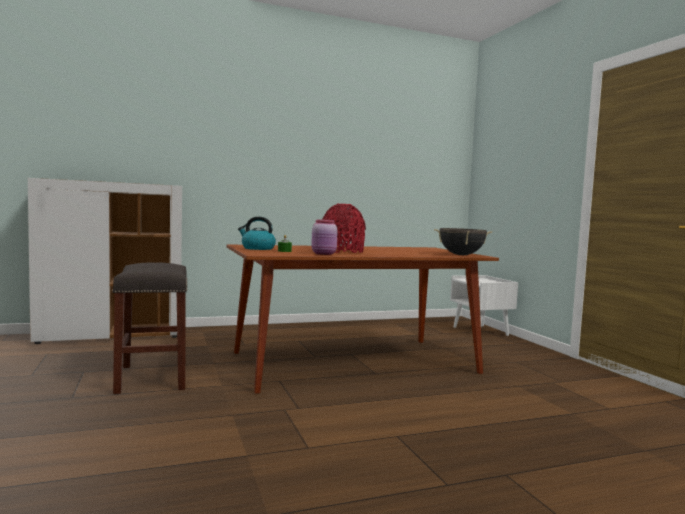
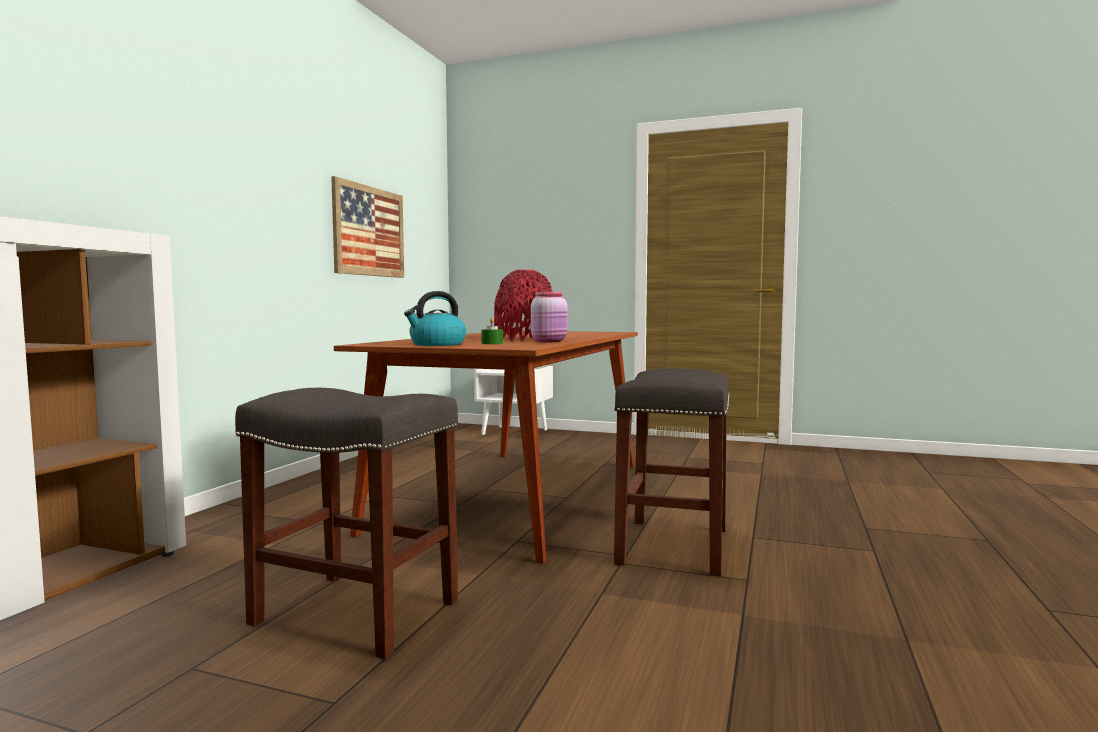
camera: 50 degrees left, 0 degrees up
black cooking pot [434,228,492,255] -> none
none -> picture [331,176,404,278]
none -> grey stool [614,368,730,576]

